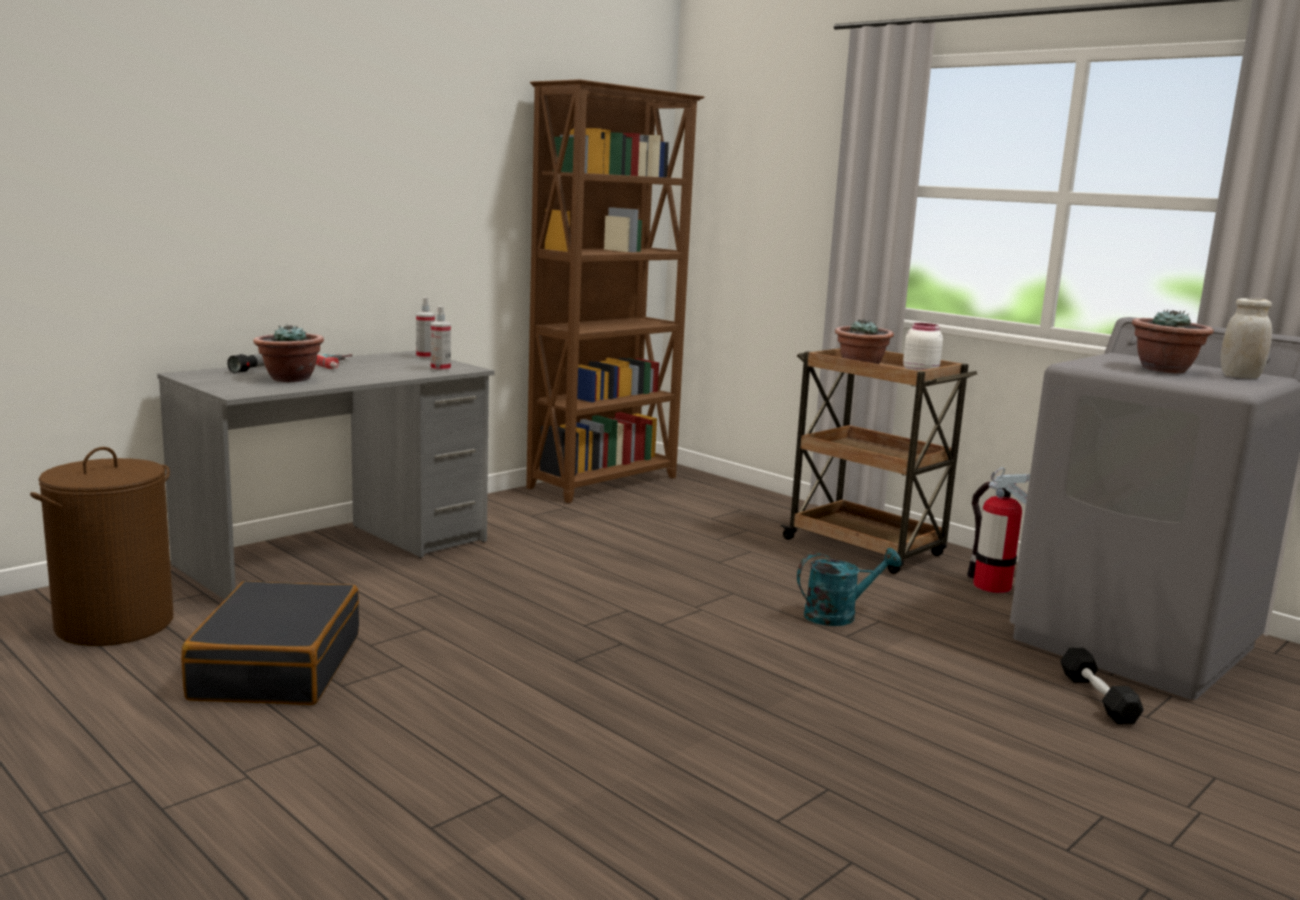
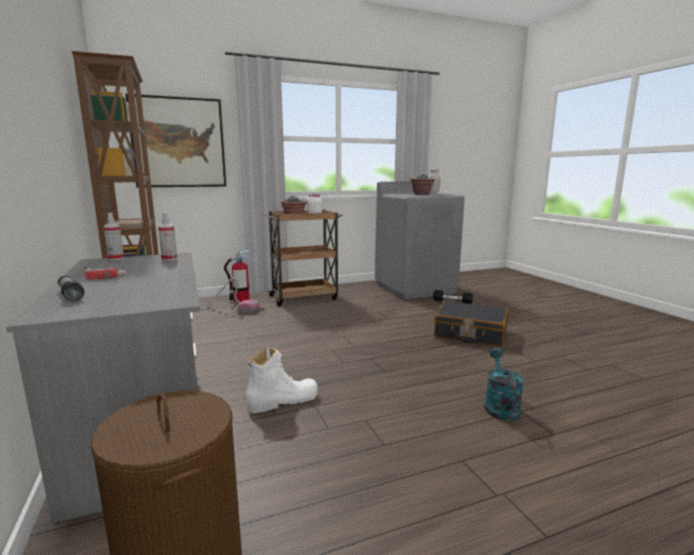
camera: 65 degrees left, 0 degrees up
black suitcase [181,581,359,705] -> black suitcase moved to [434,301,508,347]
potted plant [253,325,324,382] -> none
turquoise watering can [797,548,902,626] -> turquoise watering can moved to [484,348,524,421]
fire extinguisher [967,467,1030,593] -> fire extinguisher moved to [224,249,254,302]
none -> picture [125,94,226,188]
none -> vacuum cleaner [201,277,260,313]
none -> white boot [246,347,318,413]

